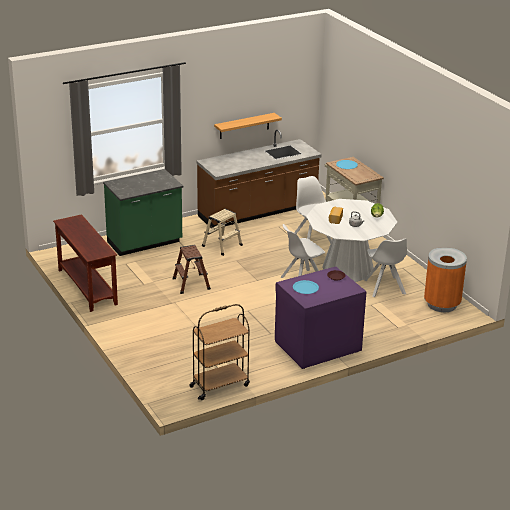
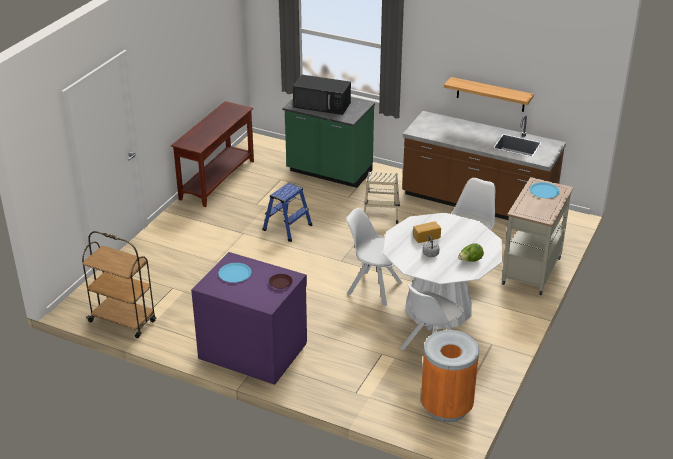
camera: 55 degrees right, 5 degrees up
brown step ladder [173,245,211,294] -> blue step ladder [262,182,313,242]
none -> black microwave [293,75,351,115]

